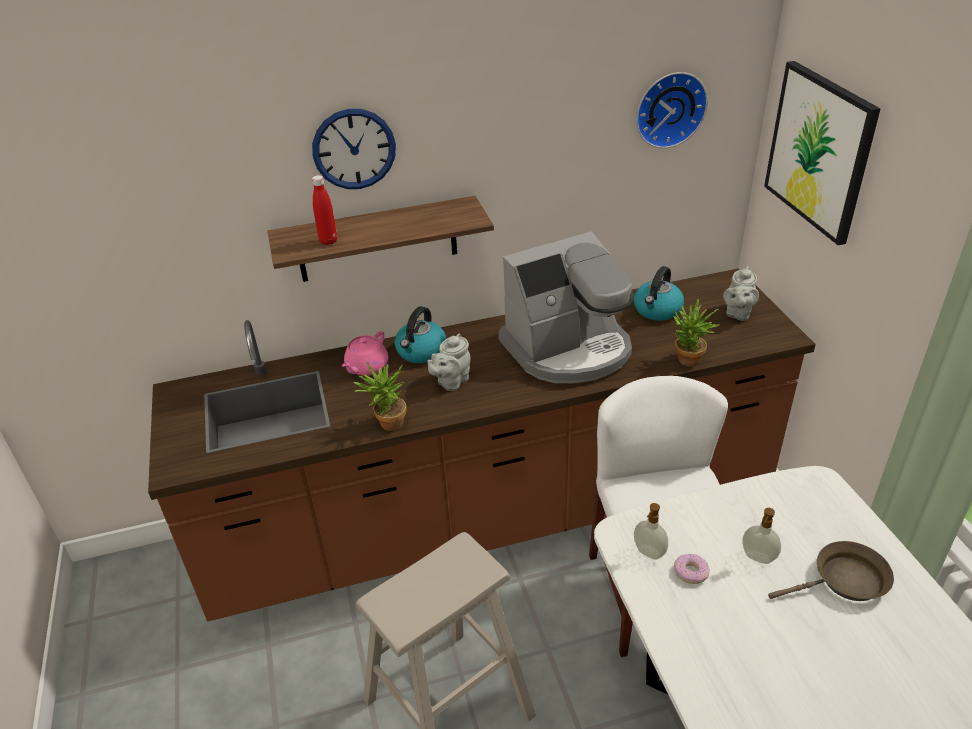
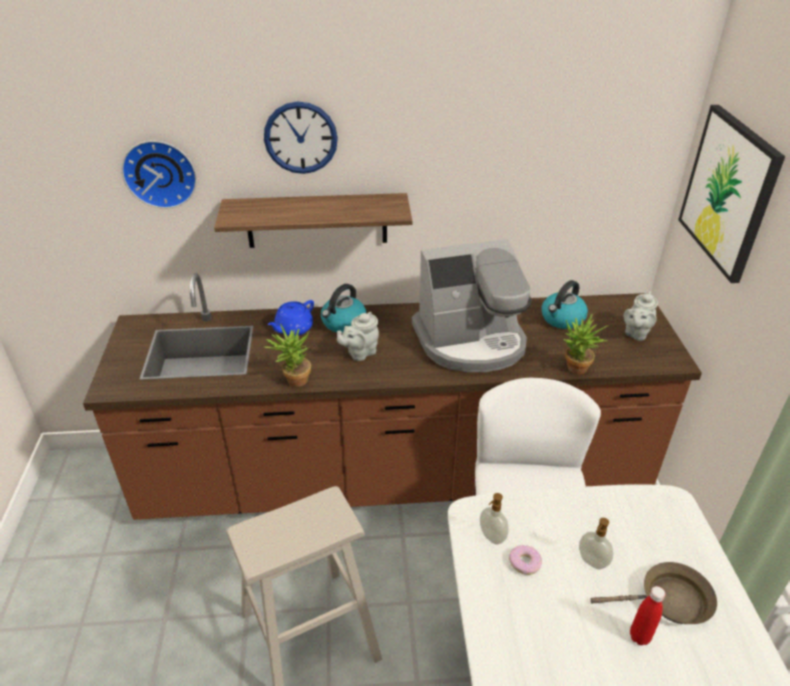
camera: 10 degrees right, 0 degrees up
red bottle [312,175,337,245] -> red bottle moved to [630,586,666,645]
pink teapot [342,331,388,376] -> blue teapot [268,300,314,336]
wall clock [636,72,708,148] -> wall clock moved to [121,141,197,209]

